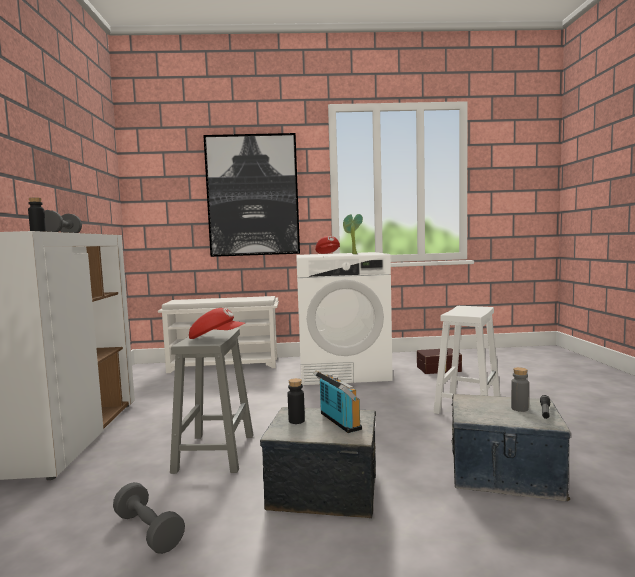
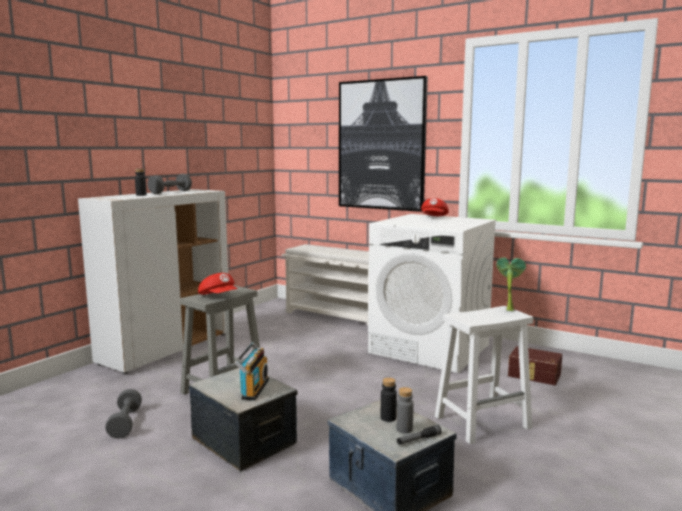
camera: 35 degrees right, 5 degrees up
black bottle [288,378,305,424] -> black bottle moved to [381,378,397,422]
potted plant [343,214,363,254] -> potted plant moved to [496,257,526,311]

